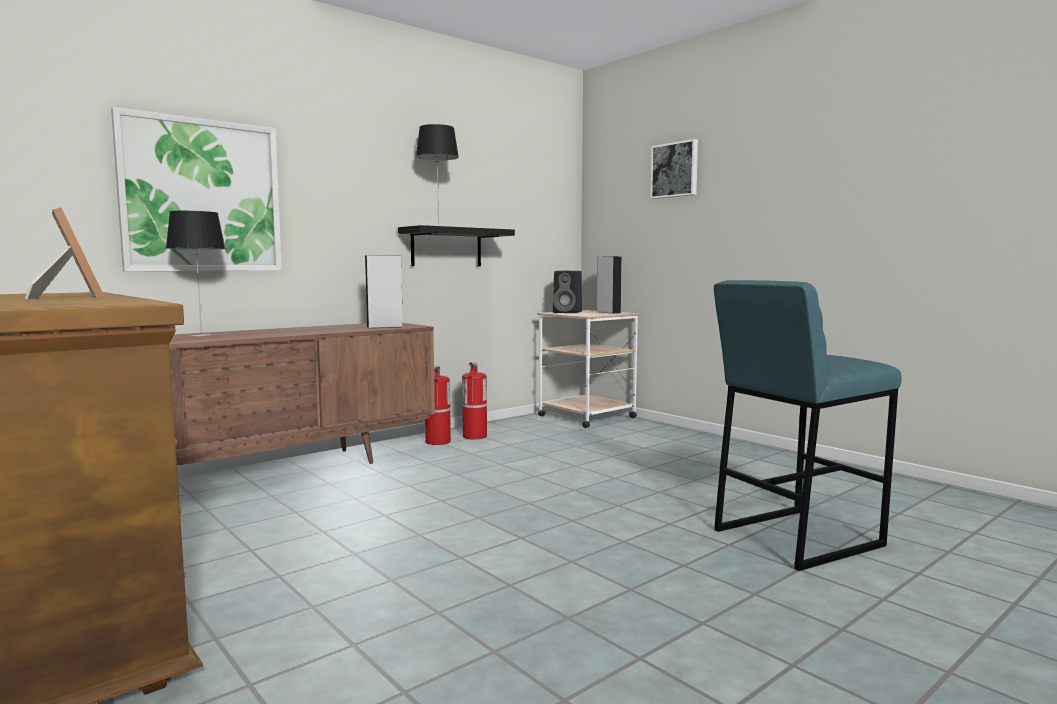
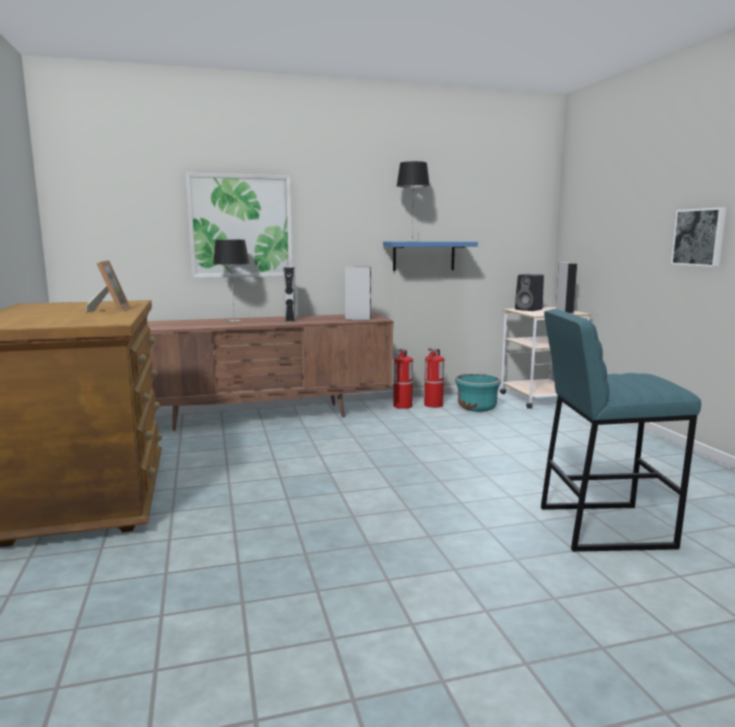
camera: 25 degrees right, 5 degrees up
black shelf [398,225,515,266] -> blue shelf [383,241,478,271]
picture [650,139,698,199] -> picture moved to [671,207,726,267]
none -> grey speaker [284,266,297,322]
none -> turquoise planter [455,374,501,412]

